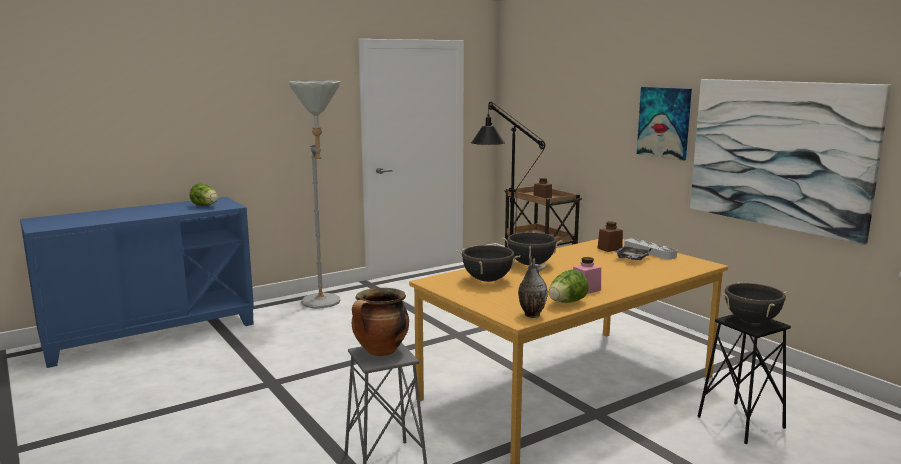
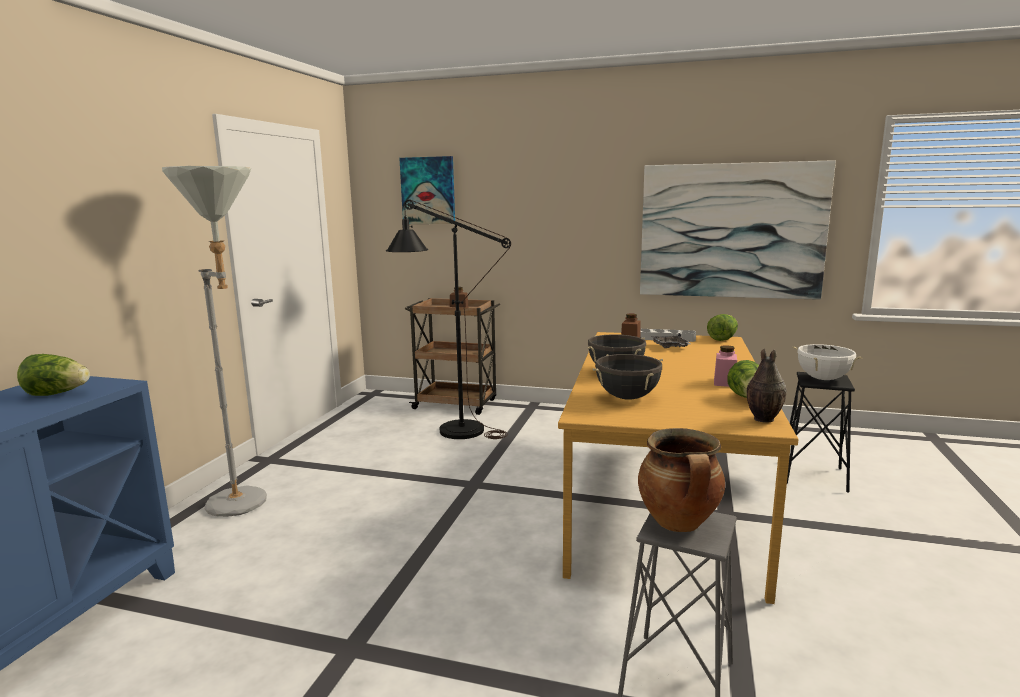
camera: 40 degrees left, 0 degrees up
picture [637,87,692,161] -> picture moved to [399,156,455,224]
black cooking pot [721,282,788,323] -> white cooking pot [793,344,863,380]
none -> lettuce [707,314,738,341]

